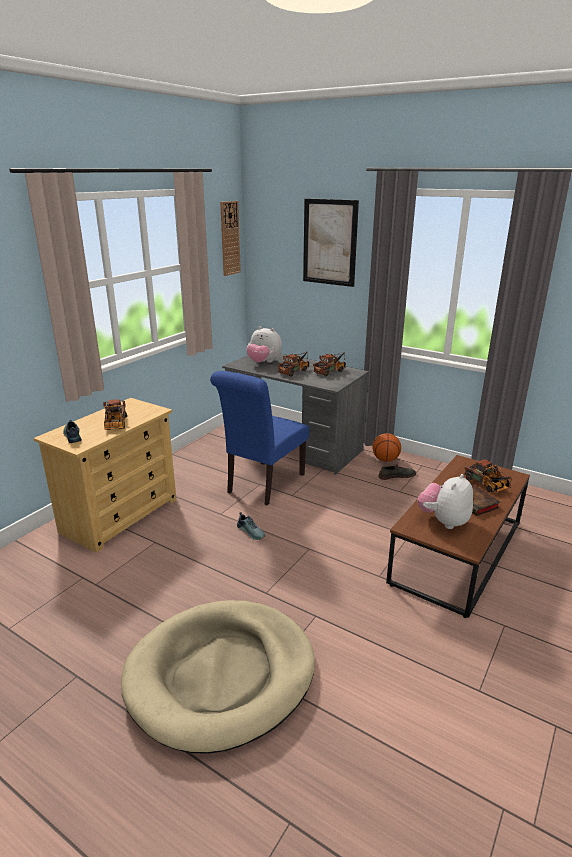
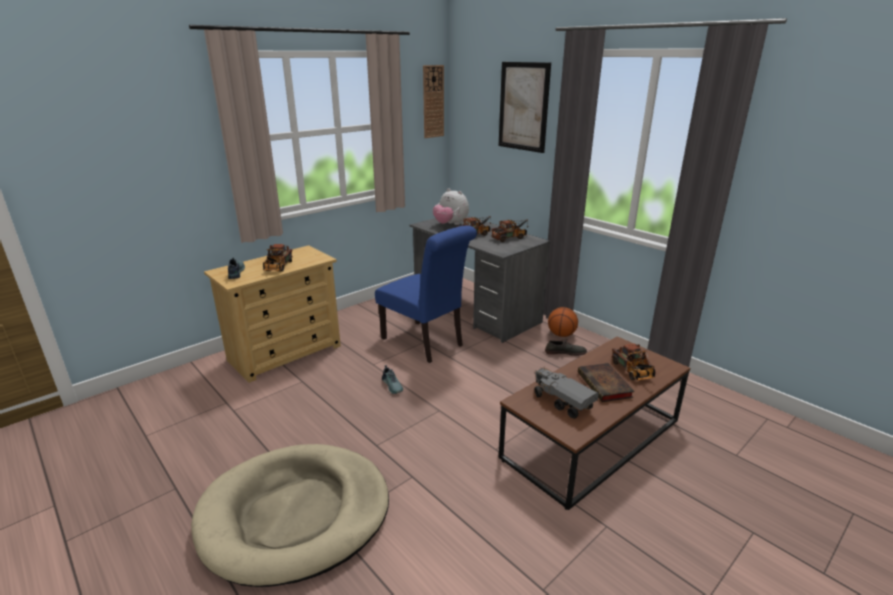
camera: 15 degrees right, 0 degrees up
blue chair [210,371,309,506] -> blue chair turned 90 degrees counterclockwise [375,225,477,363]
plush toy [417,474,473,529] -> toy truck [534,366,599,419]

